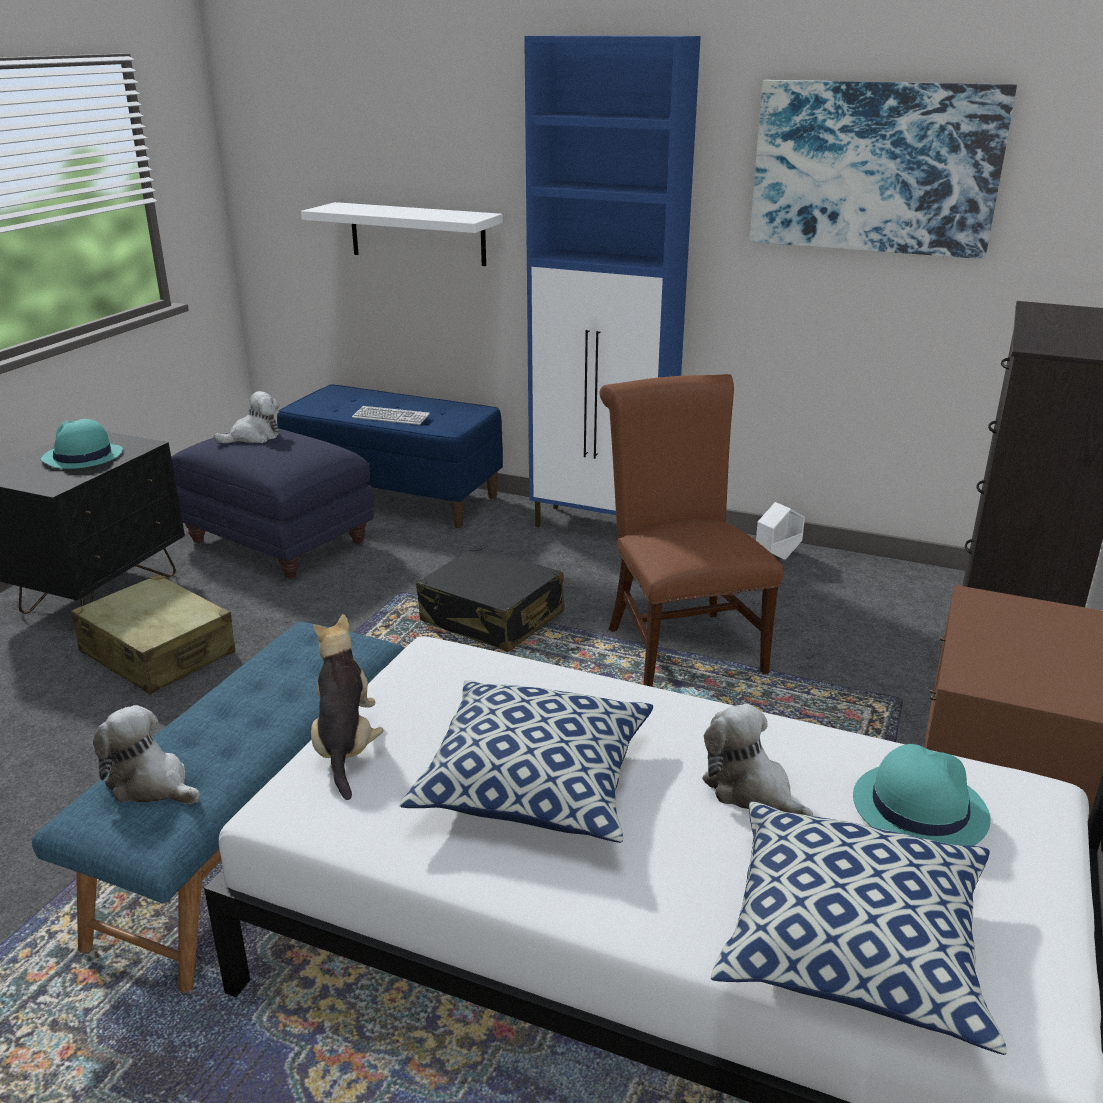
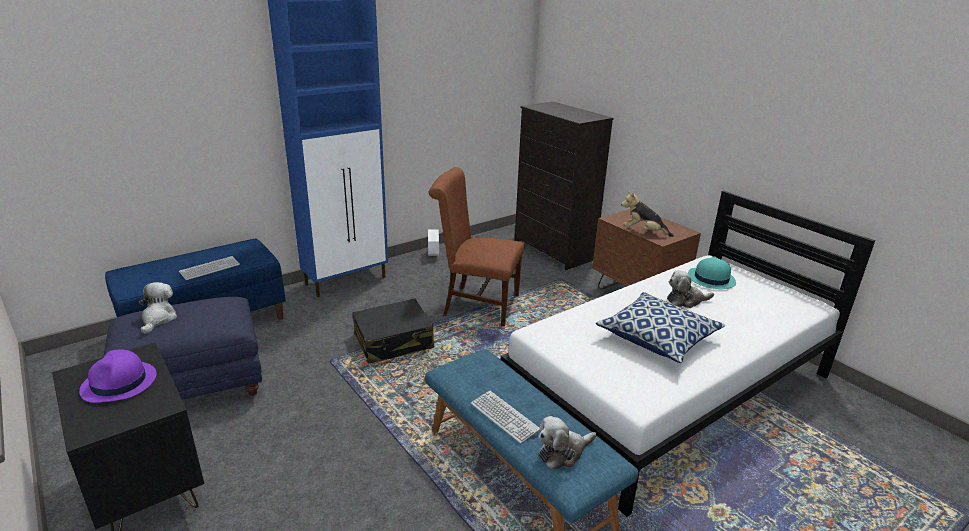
camera: 60 degrees left, 0 degrees up
turquoise hat [41,419,123,469] -> purple hat [79,349,157,403]
beige suitcase [71,574,235,694] -> none
white shelf [301,202,503,266] -> none
plush toy [311,614,383,800] -> plush toy moved to [621,190,674,237]
pillow [711,801,1007,1055] -> none
picture [750,80,1017,259] -> none
none -> keyboard [471,391,540,443]

